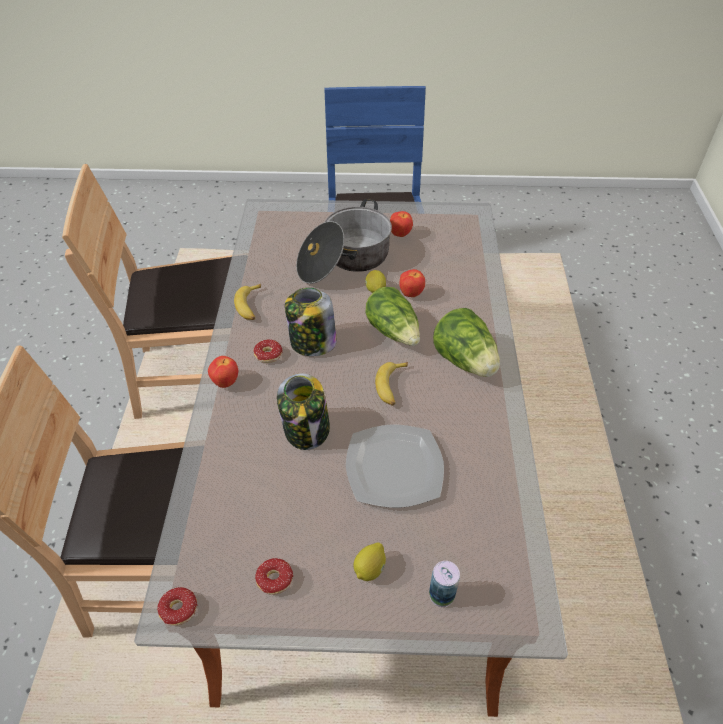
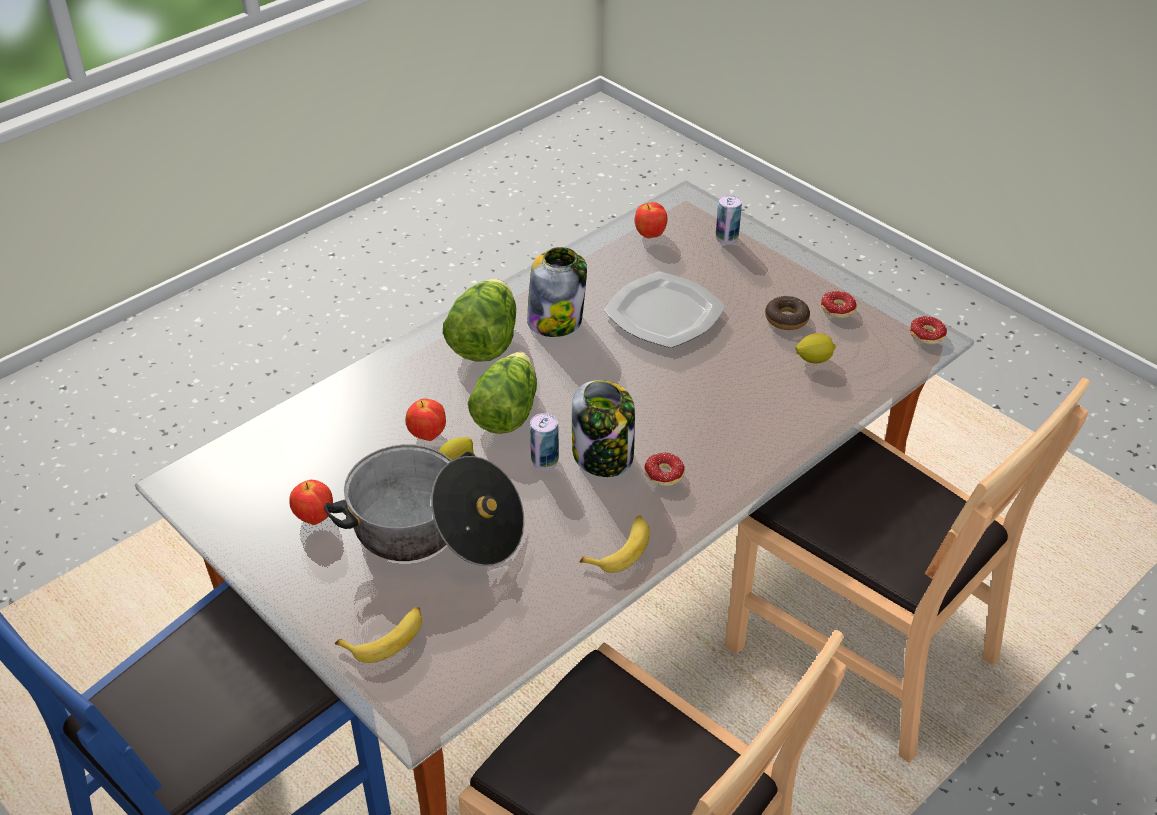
camera: 135 degrees left, 5 degrees down
apple [208,356,238,388] -> apple moved to [634,202,667,238]
jar [277,374,330,450] -> jar moved to [527,247,587,337]
lemon [353,542,386,581] -> lemon moved to [795,333,836,364]
banana [375,362,408,406] -> banana moved to [335,607,422,663]
none -> can [530,413,559,471]
none -> donut [765,296,810,330]

